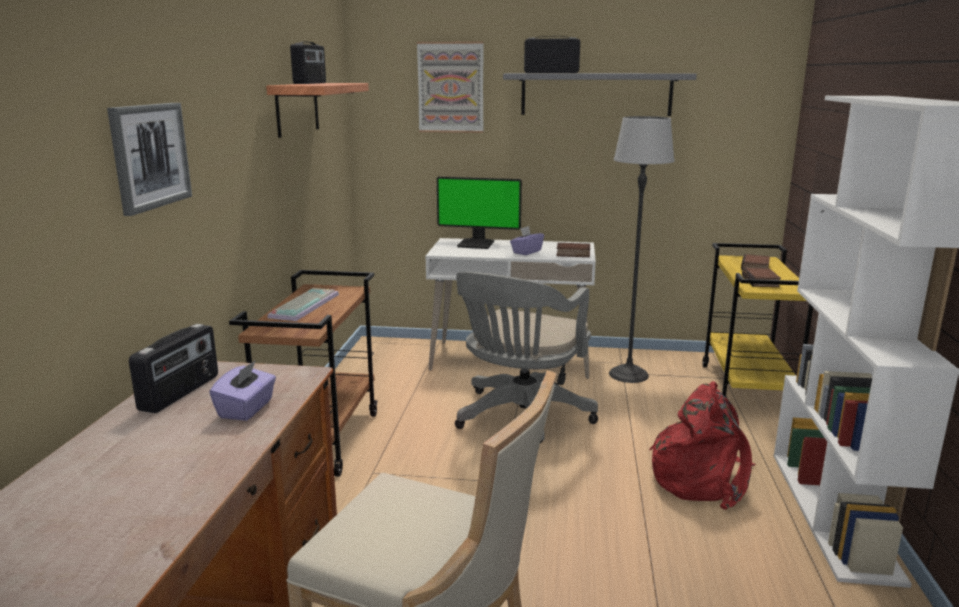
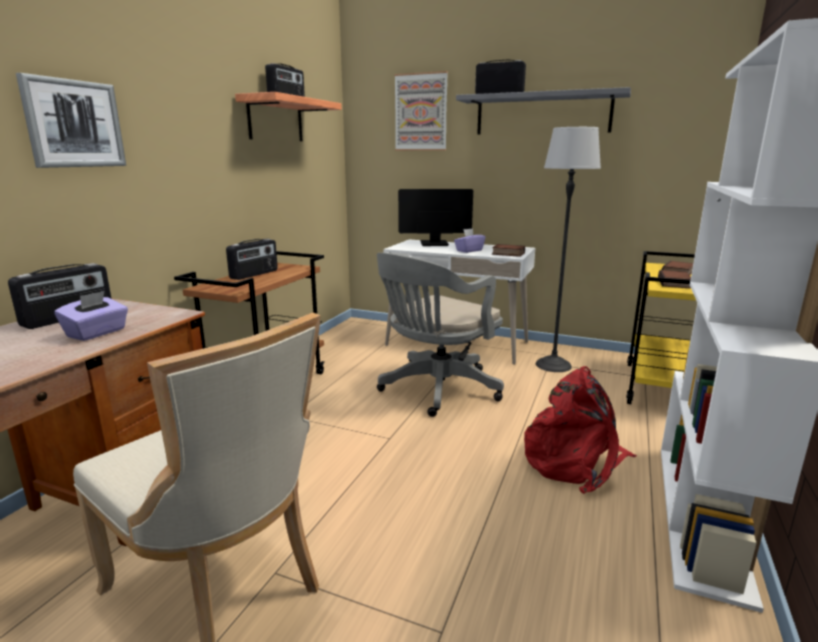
camera: 15 degrees right, 0 degrees up
keyboard [268,288,339,321] -> radio [226,239,278,280]
monitor [437,177,522,249] -> monitor turned 150 degrees clockwise [398,189,473,246]

